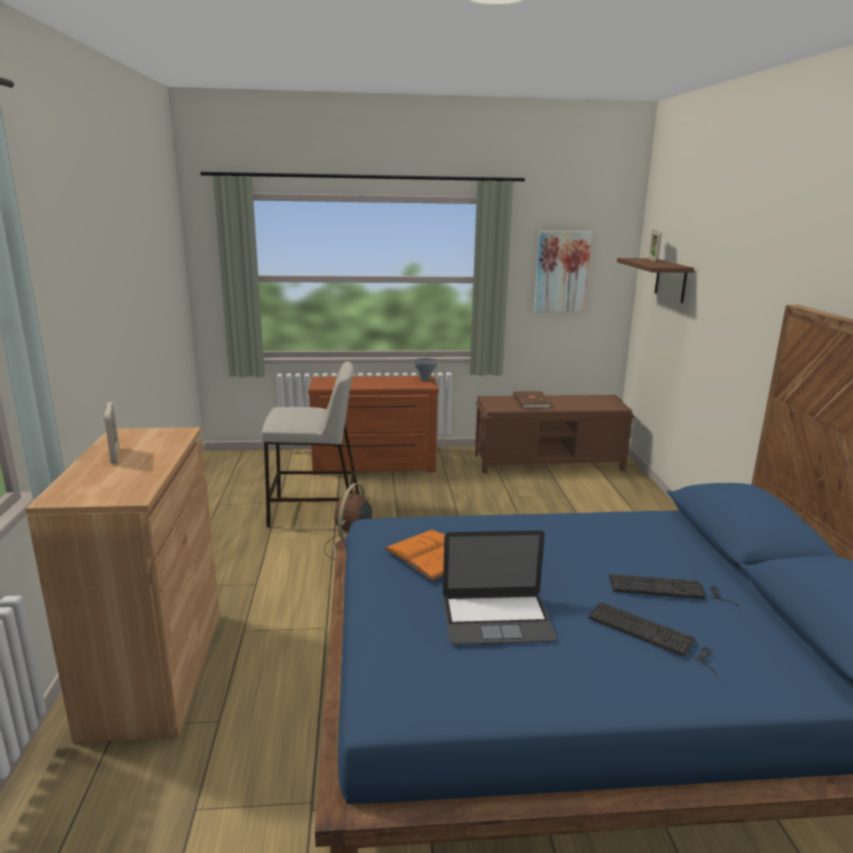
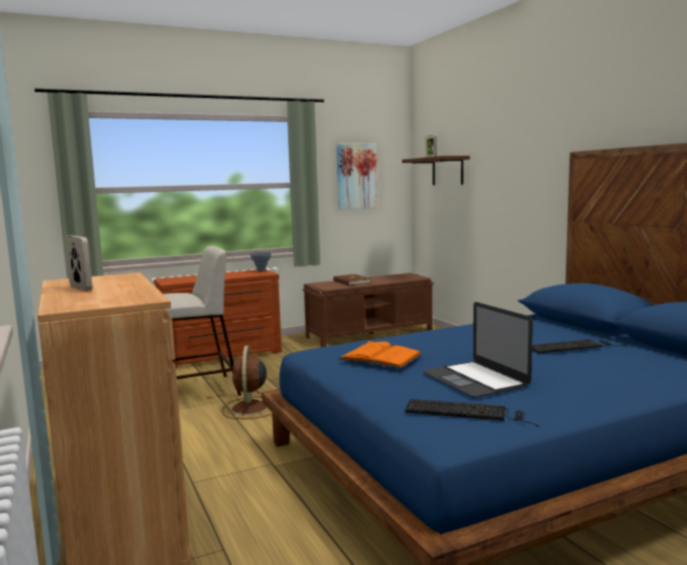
camera: 20 degrees left, 10 degrees down
laptop [443,530,557,645] -> laptop turned 90 degrees clockwise [423,302,533,398]
keyboard [588,602,718,676] -> keyboard moved to [405,399,540,427]

